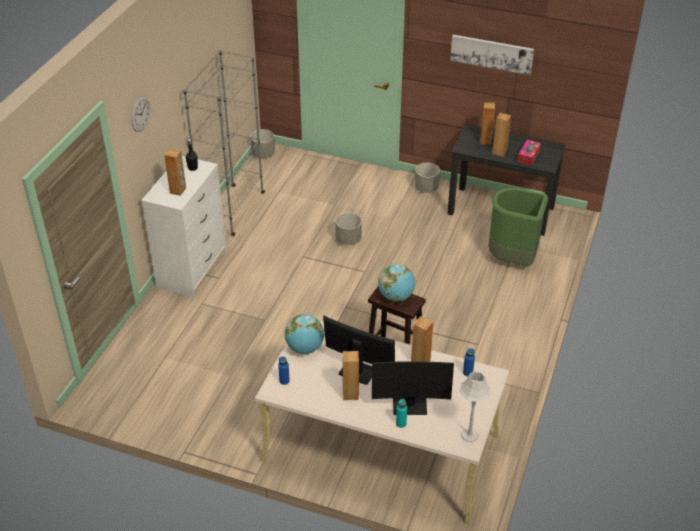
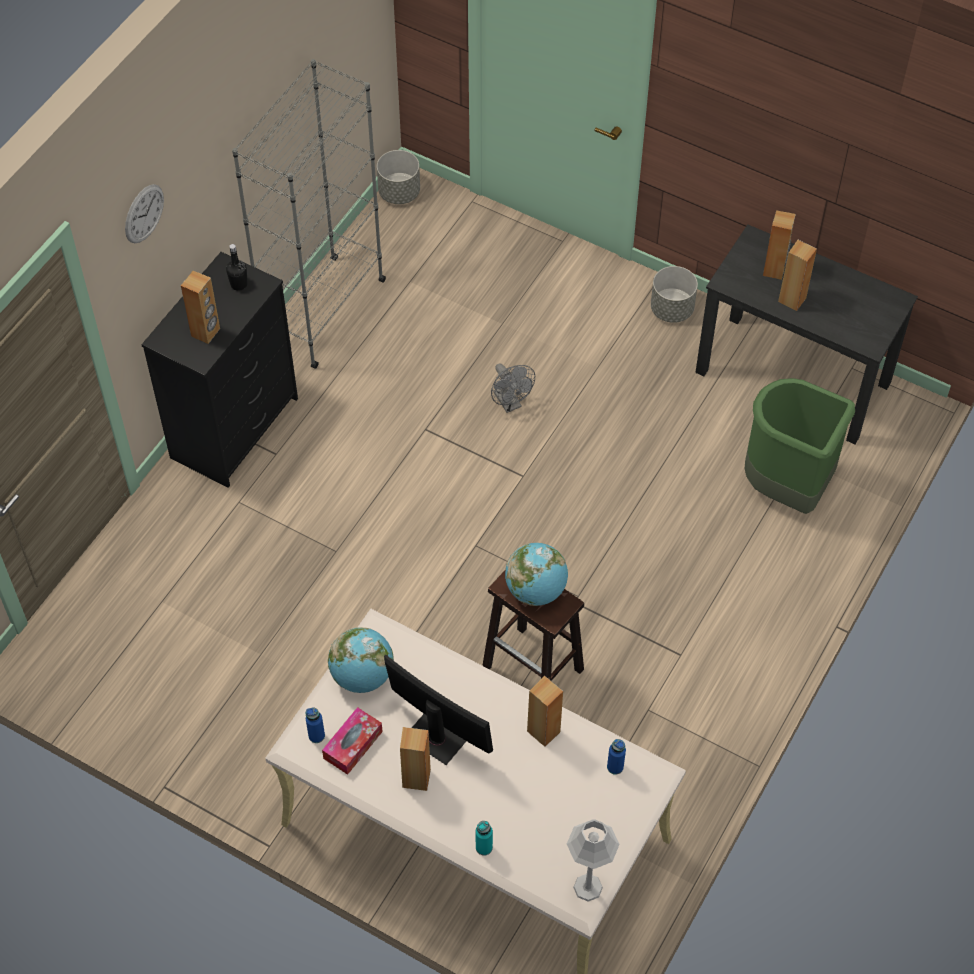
camera: 10 degrees right, 15 degrees up
white dresser [141,156,226,297] -> black dresser [141,252,298,488]
grey planter [335,213,362,245] -> grey fan [491,363,535,413]
monitor [372,361,454,415] -> none
picture [450,35,534,75] -> none
tissue box [518,139,541,165] -> tissue box moved to [322,707,383,775]

